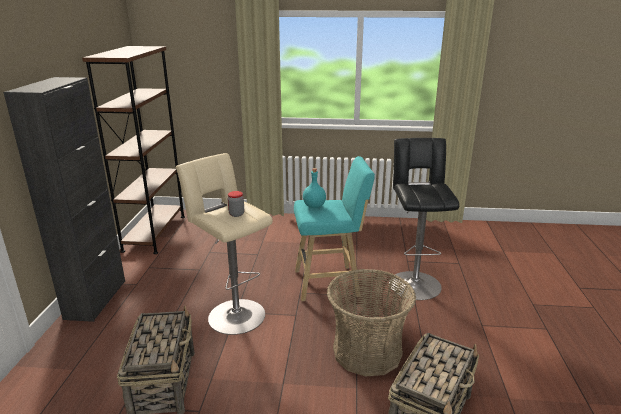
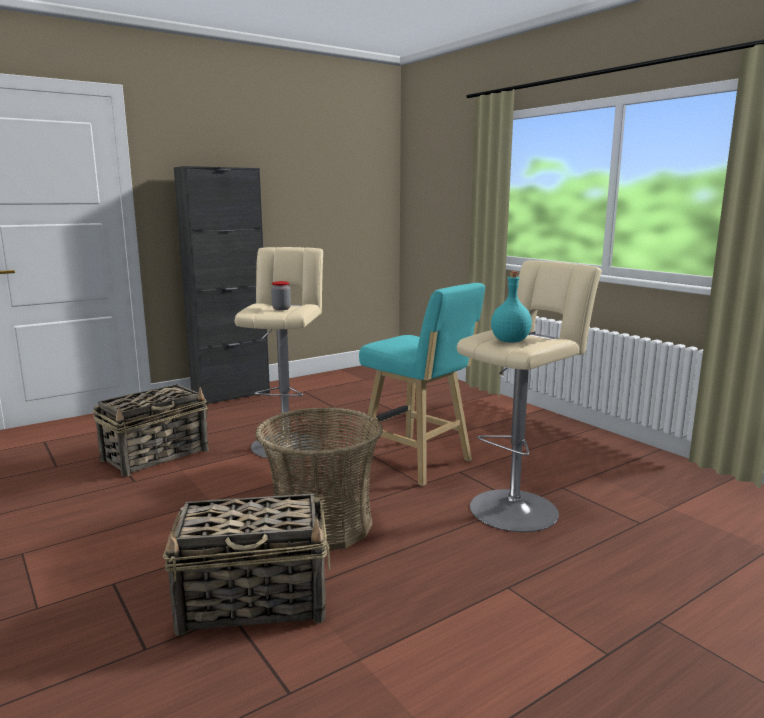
camera: 50 degrees right, 10 degrees down
brown bookcase [82,46,185,254] -> none
turquoise bottle [303,168,326,208] -> turquoise bottle moved to [491,271,532,343]
black stool [389,138,459,300] -> beige stool [457,261,602,532]

